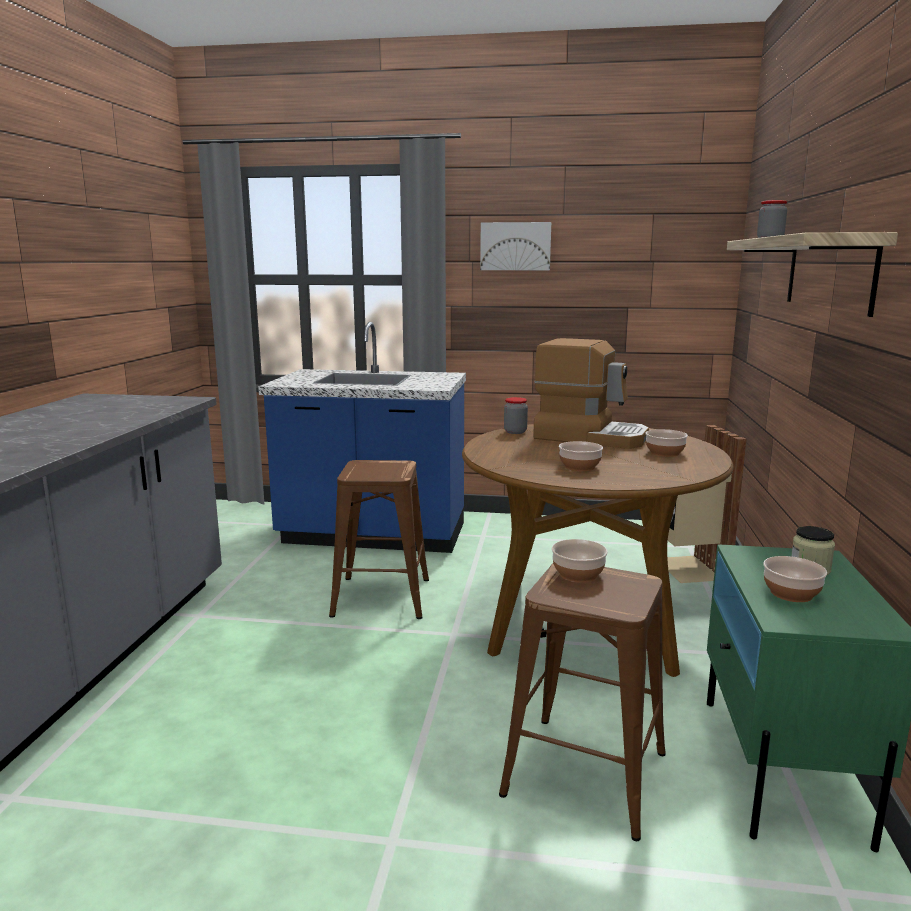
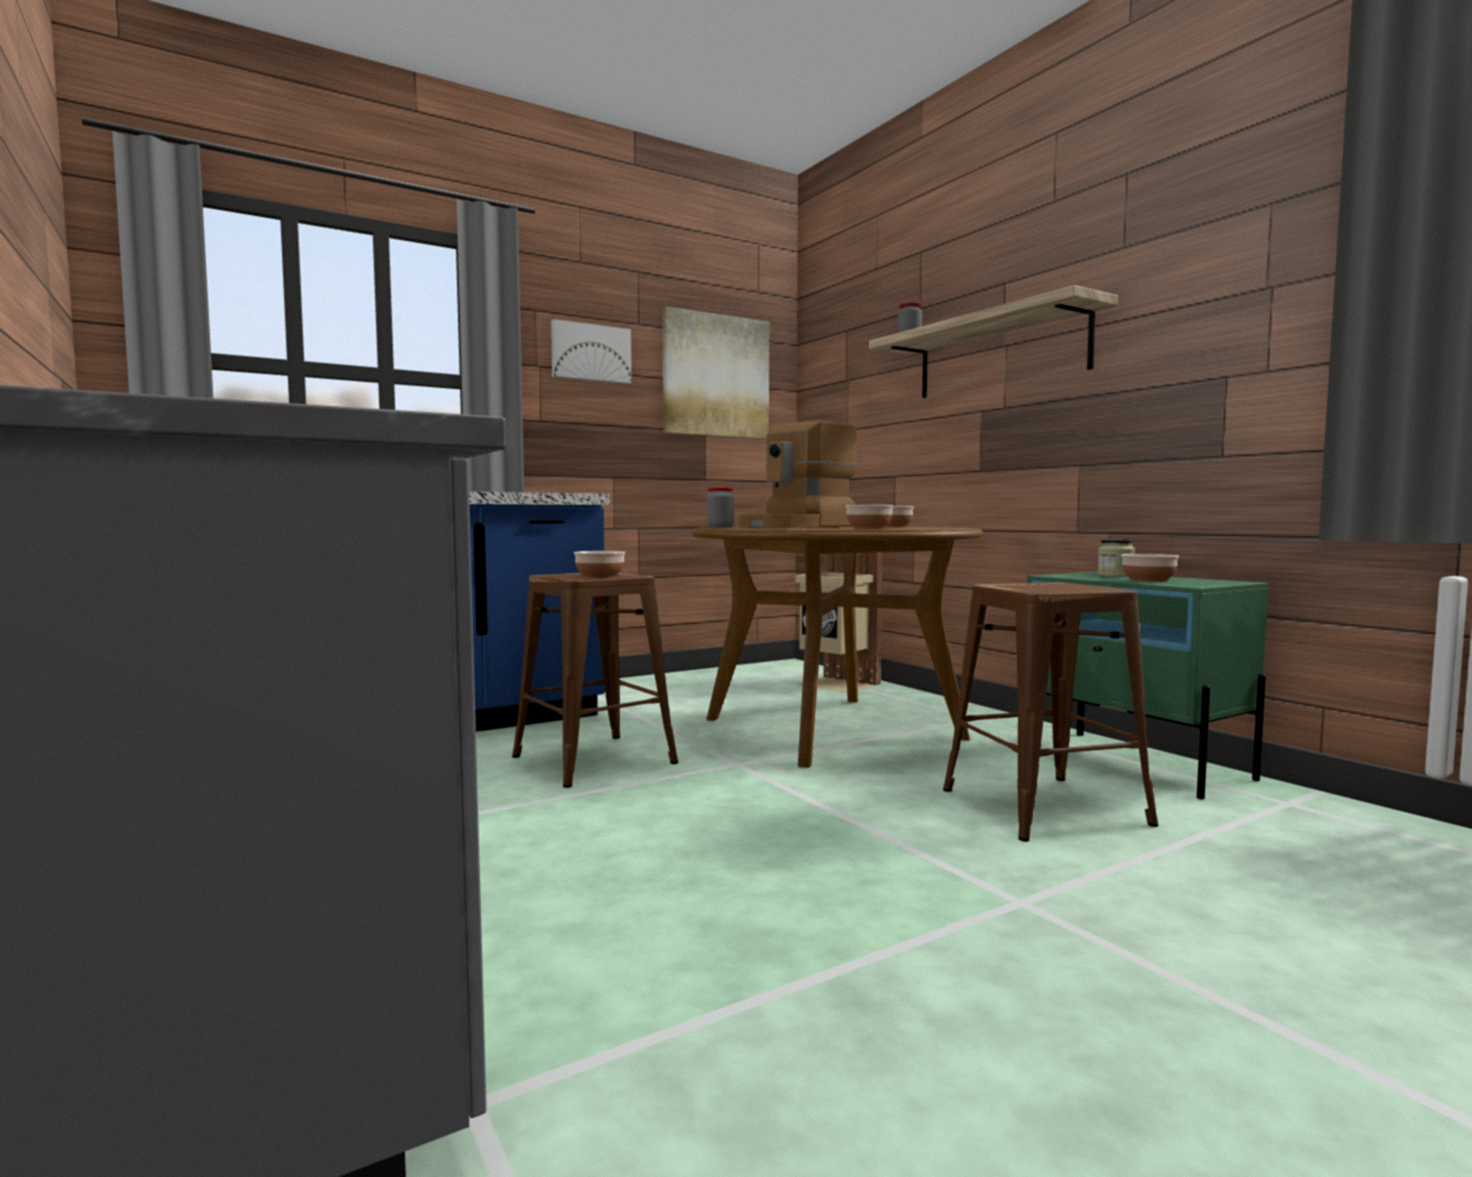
camera: 40 degrees left, 10 degrees down
coffee machine [533,338,649,449] -> coffee machine turned 150 degrees clockwise [739,420,857,528]
bowl [552,539,608,582] -> bowl moved to [574,551,625,578]
none -> picture [662,306,769,439]

